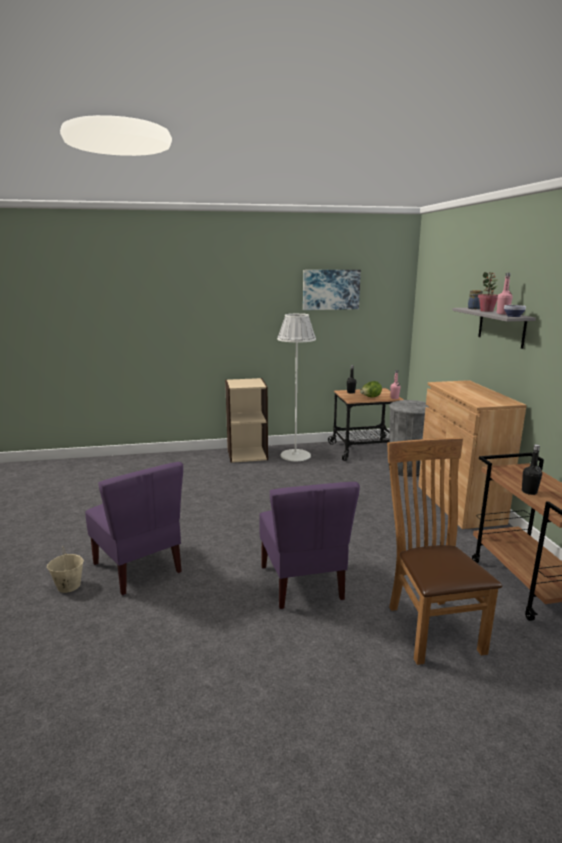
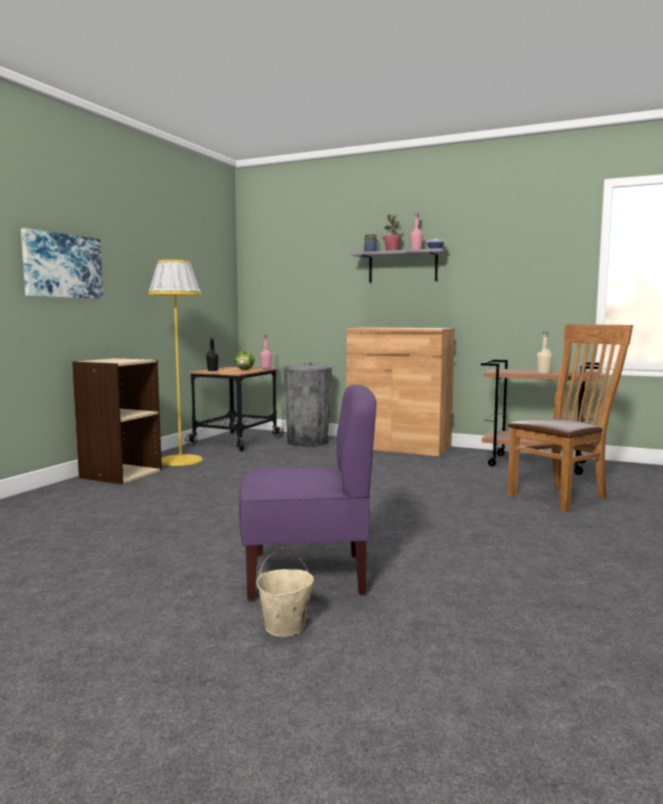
camera: 55 degrees left, 10 degrees down
purple chair [259,482,360,609] -> none
white floor lamp [277,313,316,461] -> yellow floor lamp [148,260,203,466]
picture [303,270,361,310] -> picture moved to [21,228,103,298]
brown chair [387,438,502,665] -> brown chair turned 120 degrees clockwise [507,324,633,512]
black bottle [522,444,542,495] -> beige bottle [537,331,552,374]

